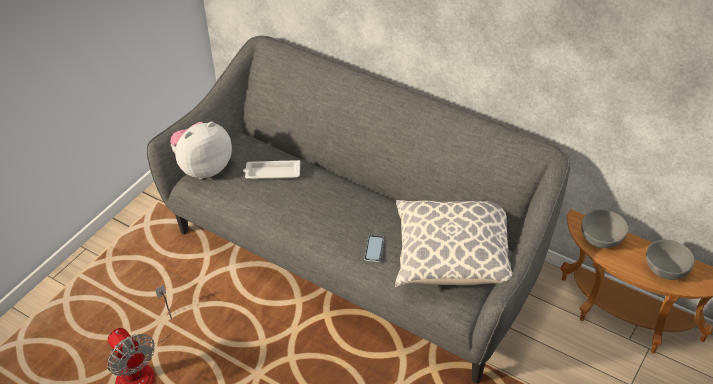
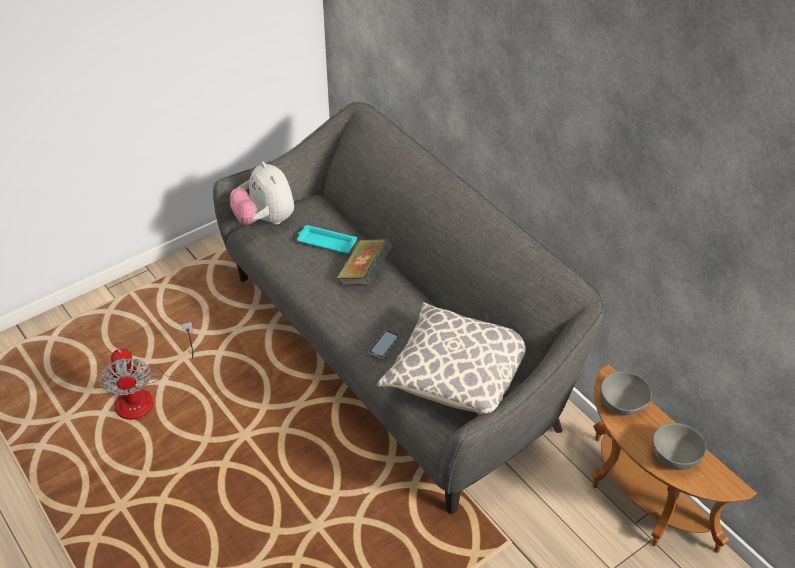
camera: 20 degrees right, 0 degrees up
plush toy [170,122,232,179] -> plush toy turned 105 degrees counterclockwise [230,162,294,225]
white tray [243,160,300,179] -> turquoise tray [297,225,357,253]
none -> book [336,238,392,286]

